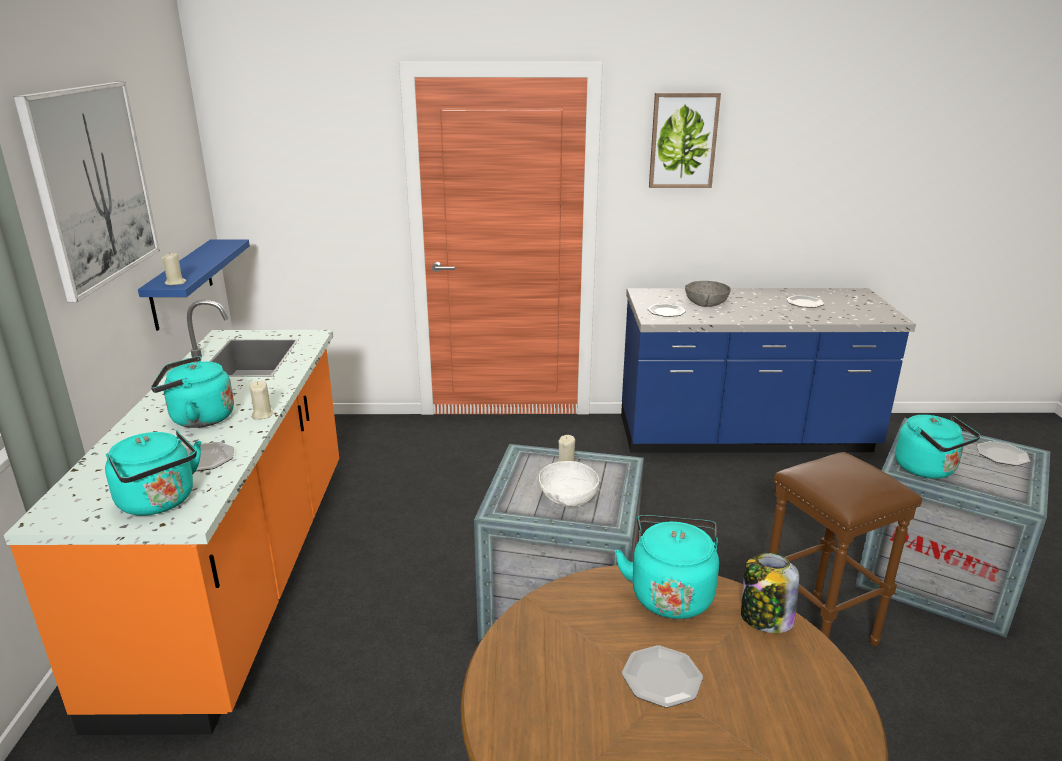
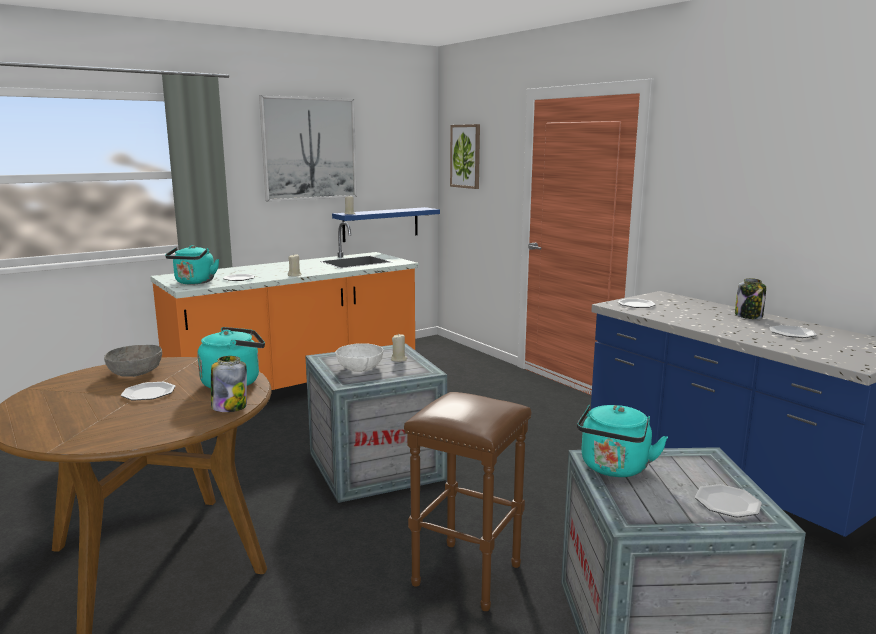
camera: 55 degrees right, 10 degrees down
turquoise kettle [151,356,234,428] -> none
picture [649,93,721,188] -> picture moved to [450,124,480,189]
grey bowl [685,281,731,307] -> grey bowl moved to [104,345,162,377]
none -> jar [735,278,766,319]

